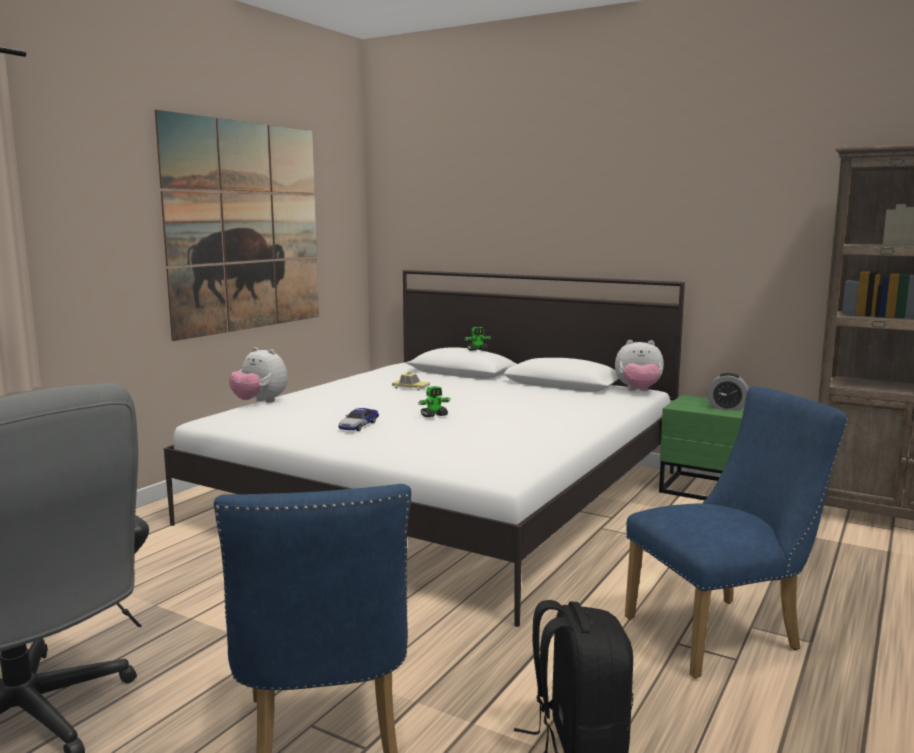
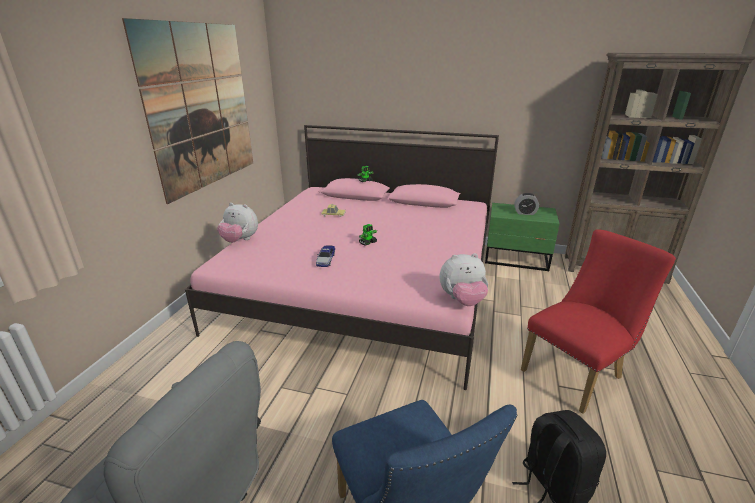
camera: 15 degrees left, 15 degrees up
white bed [164,270,685,627] -> pink bed [185,125,499,390]
plush toy [615,340,664,391] -> plush toy moved to [439,253,488,306]
blue chair [625,386,848,679] -> red chair [521,229,676,414]

